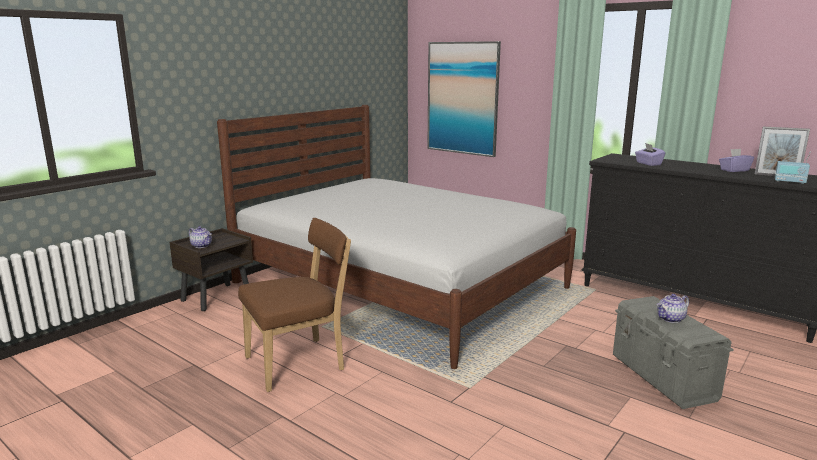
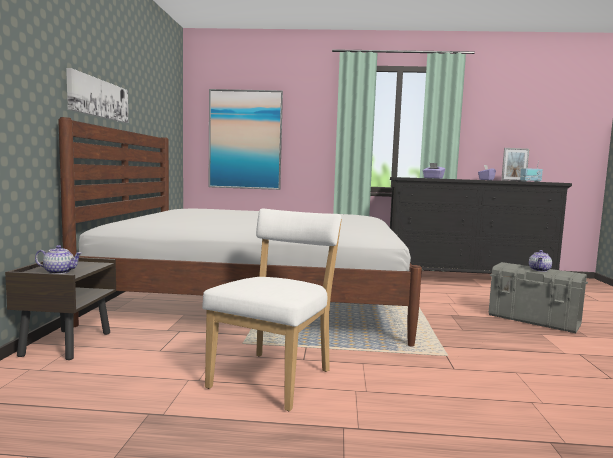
camera: 35 degrees left, 10 degrees down
brown chair [238,218,351,392] -> white chair [202,209,342,411]
none -> picture [66,68,128,123]

